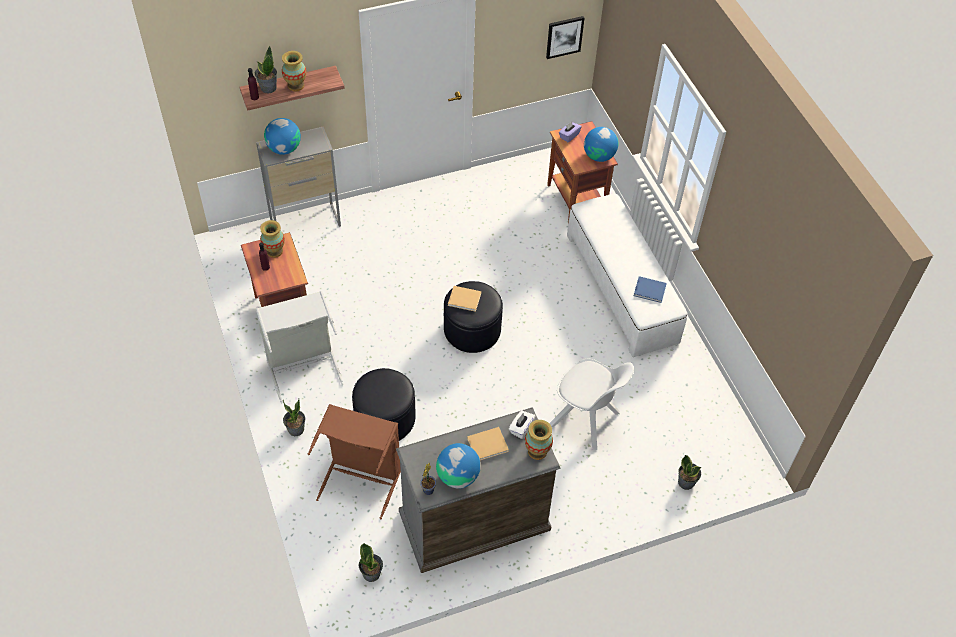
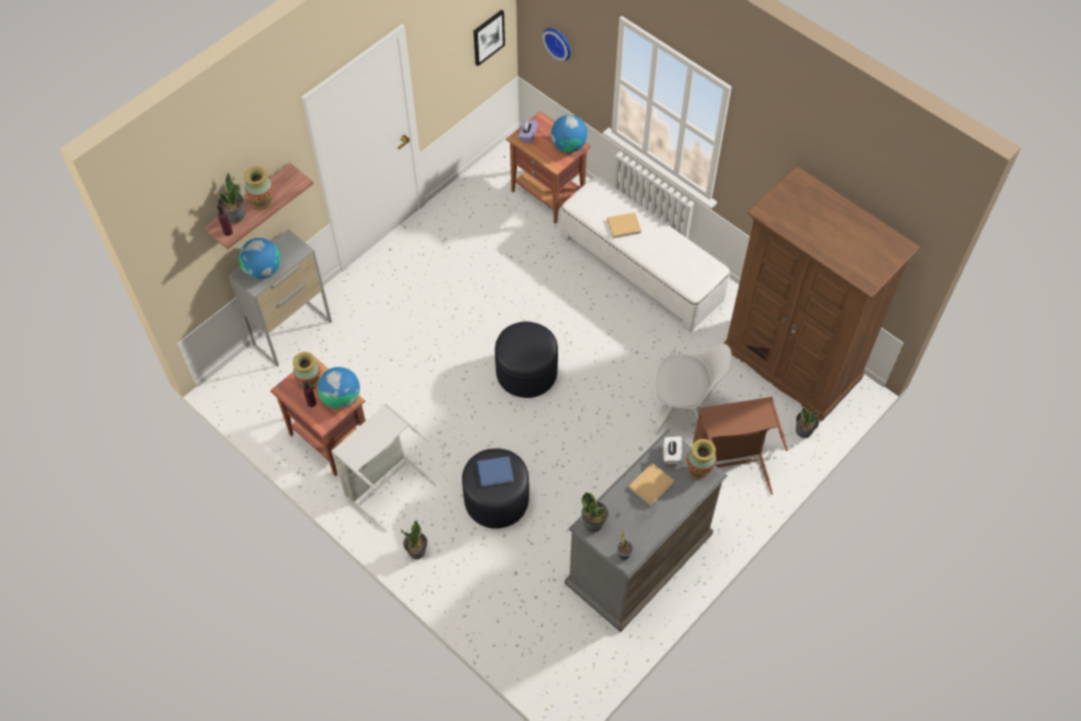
camera: 25 degrees left, 5 degrees up
brown laundry basket [308,404,401,519] -> brown laundry basket moved to [692,397,788,495]
potted plant [359,543,383,582] -> potted plant moved to [581,492,609,532]
globe [436,443,481,489] -> globe moved to [318,367,360,409]
beige book [448,286,481,312] -> beige book moved to [607,212,641,238]
blue book [634,276,667,303] -> blue book moved to [477,456,514,487]
none -> wall clock [542,28,571,61]
none -> brown wardrobe [724,166,920,421]

